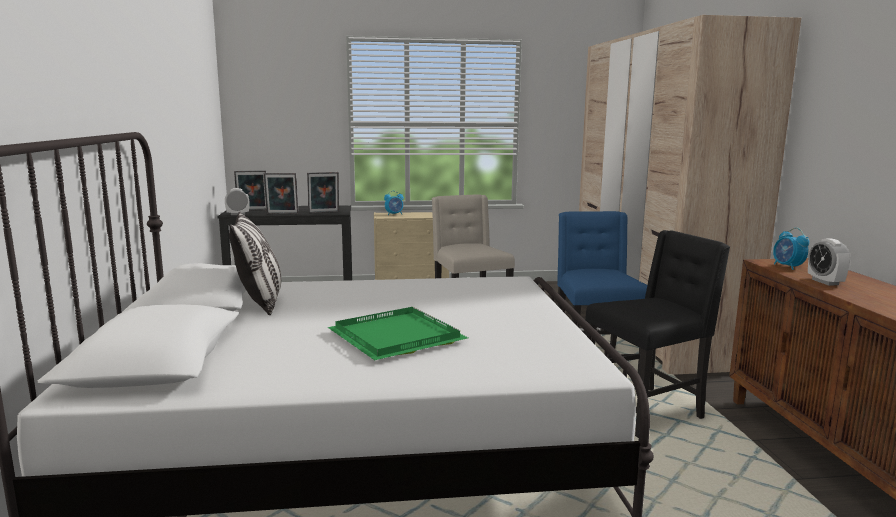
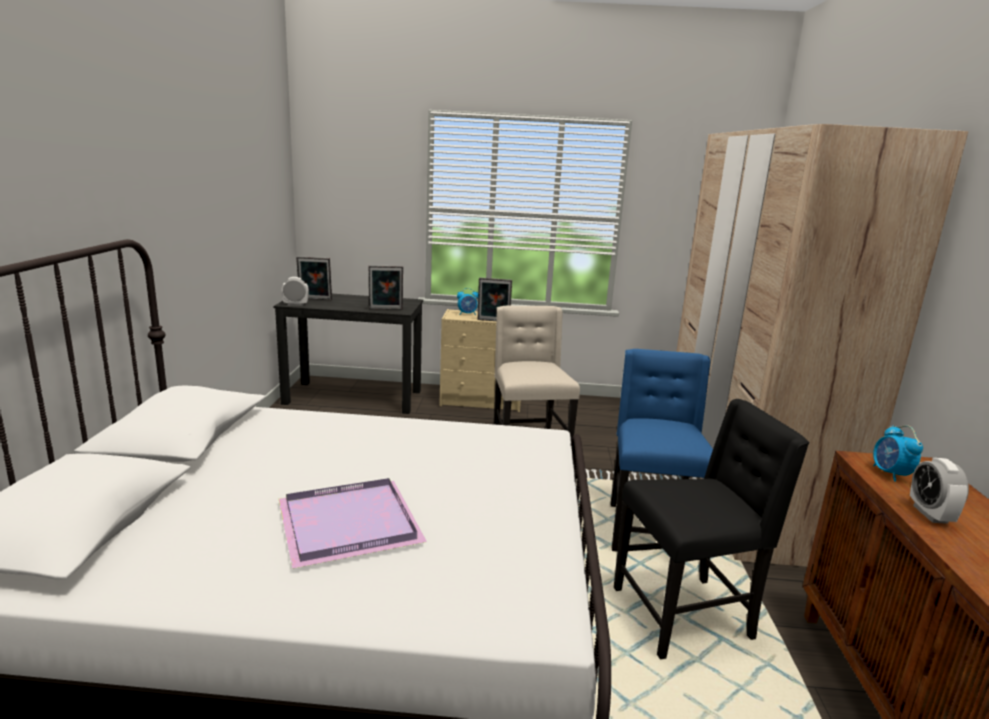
camera: 10 degrees right, 5 degrees up
pillow [229,211,281,315] -> none
picture frame [264,173,299,214] -> picture frame moved to [478,278,512,321]
green tray [328,307,468,360] -> purple tray [279,478,427,569]

